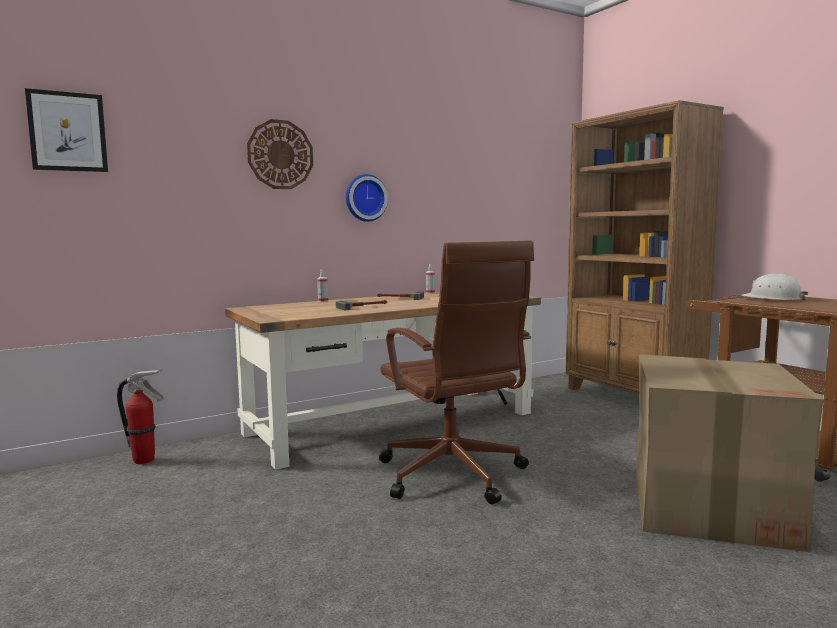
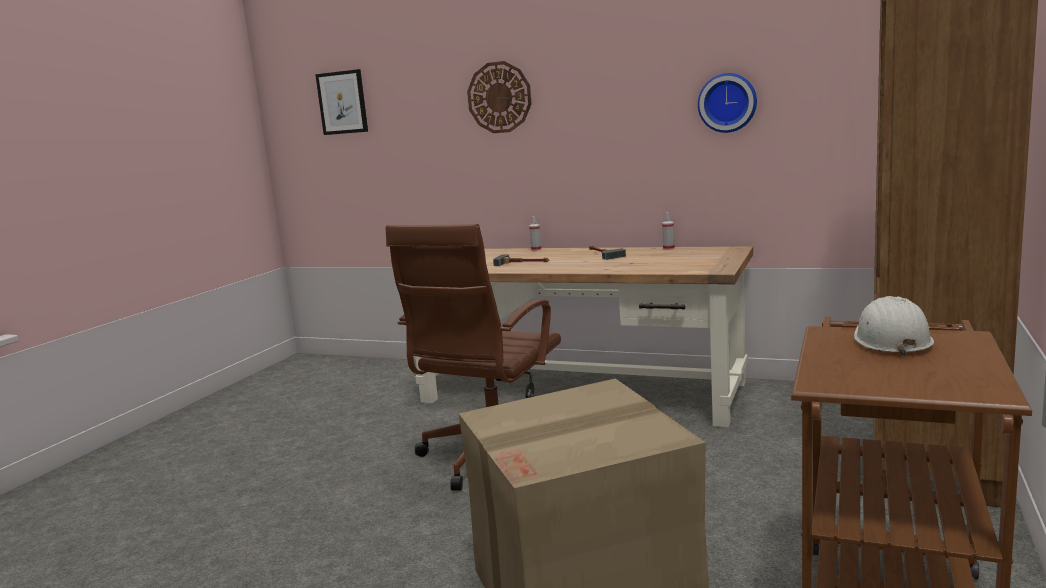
camera: 55 degrees right, 5 degrees up
fire extinguisher [117,369,164,464] -> none
wall clock [346,174,388,222] -> wall clock moved to [698,73,757,133]

